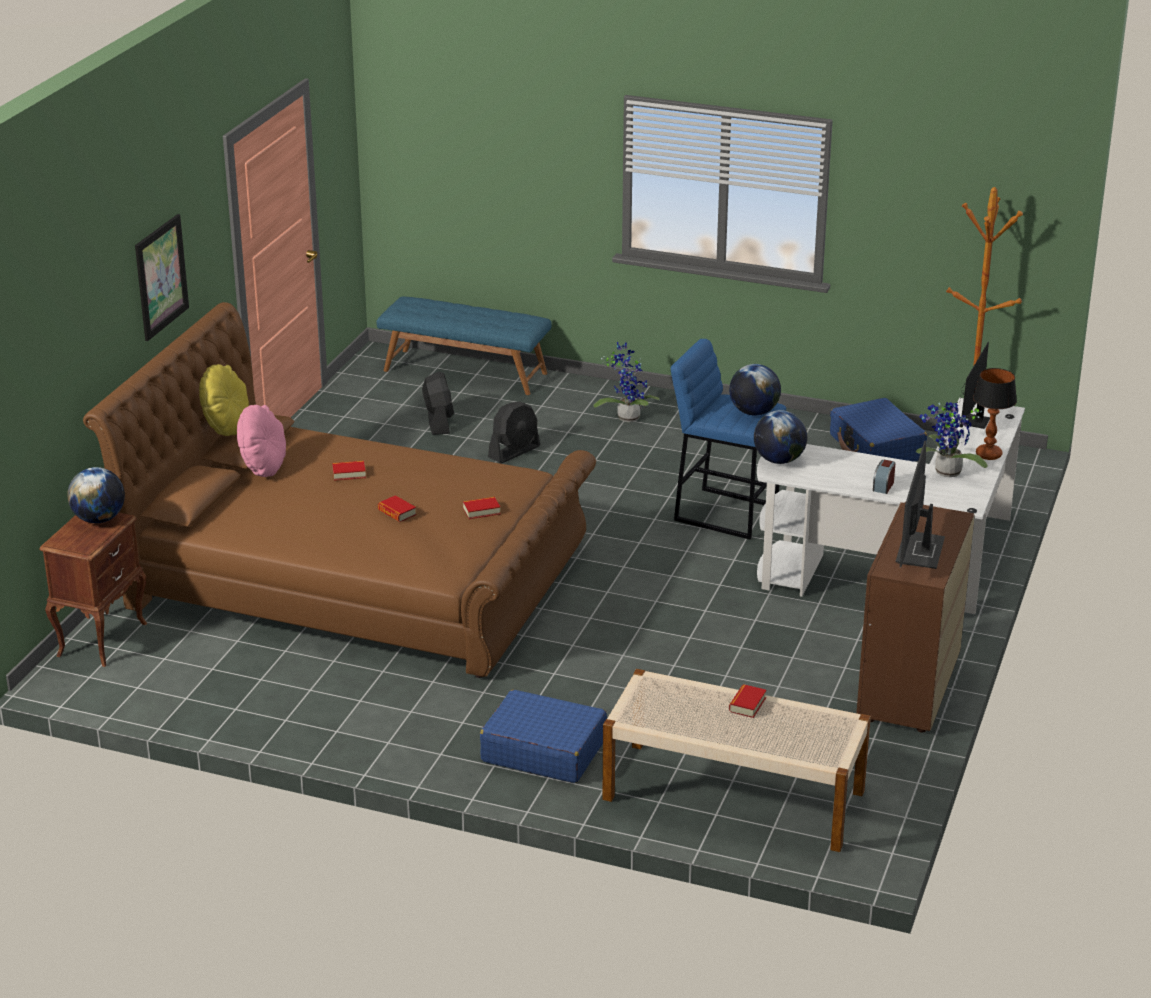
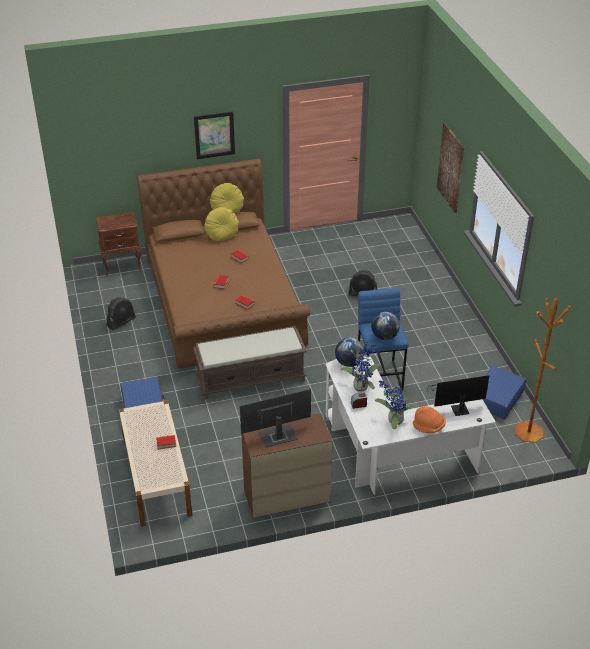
camera: 55 degrees right, 10 degrees up
globe [67,467,125,523] -> none
pink pillow [237,405,286,477] -> yellow pillow [204,207,239,241]
blue bench [376,296,552,395] -> none
black fan [422,371,454,435] -> black fan moved to [106,297,136,330]
potted plant [593,342,660,422] -> potted plant moved to [340,343,381,392]
table lamp [973,368,1017,460] -> orange hat [413,406,446,433]
none -> brown bench [193,326,307,399]
none -> picture [437,123,464,213]

